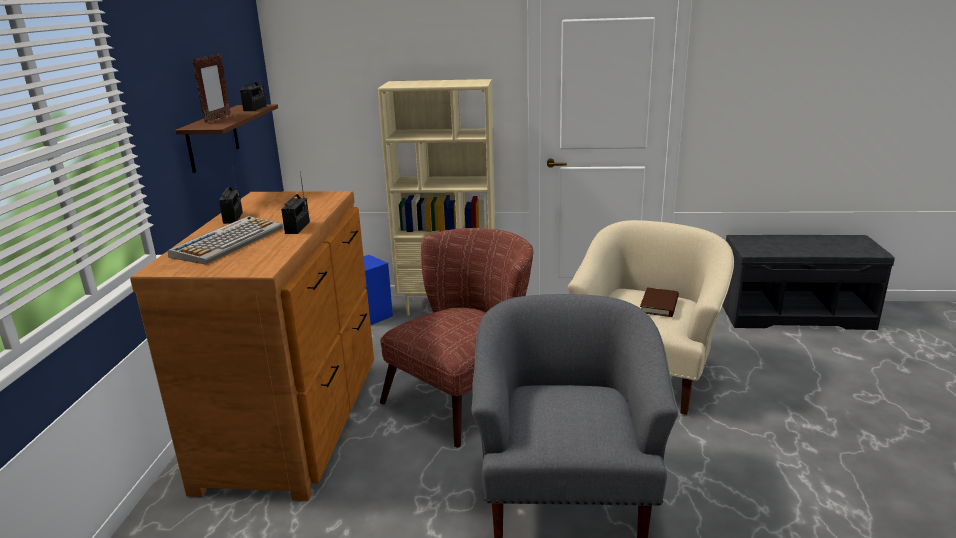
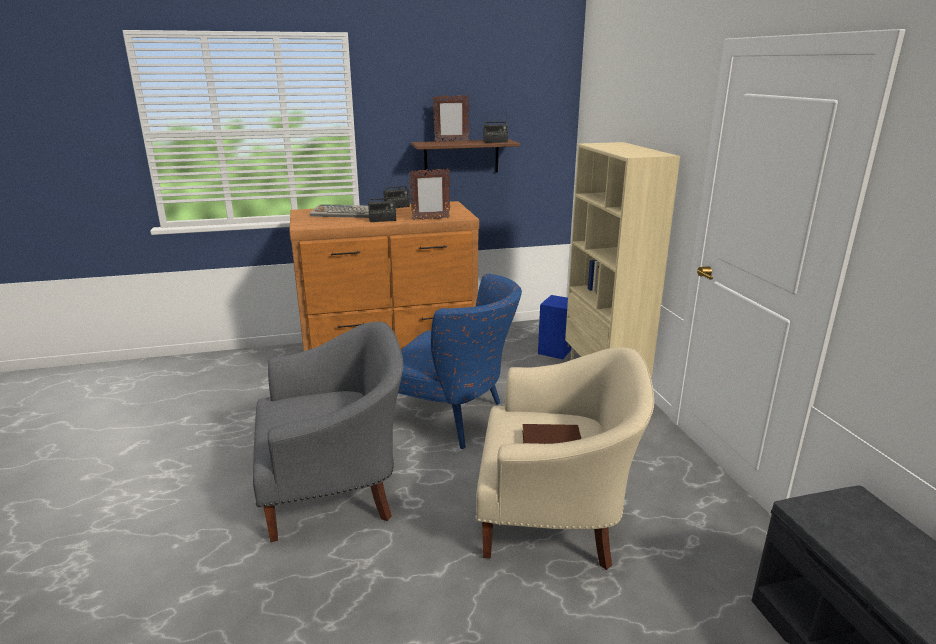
camera: 70 degrees right, 0 degrees up
brown armchair [380,228,534,448] -> blue armchair [398,274,522,449]
none -> picture frame [409,168,450,220]

